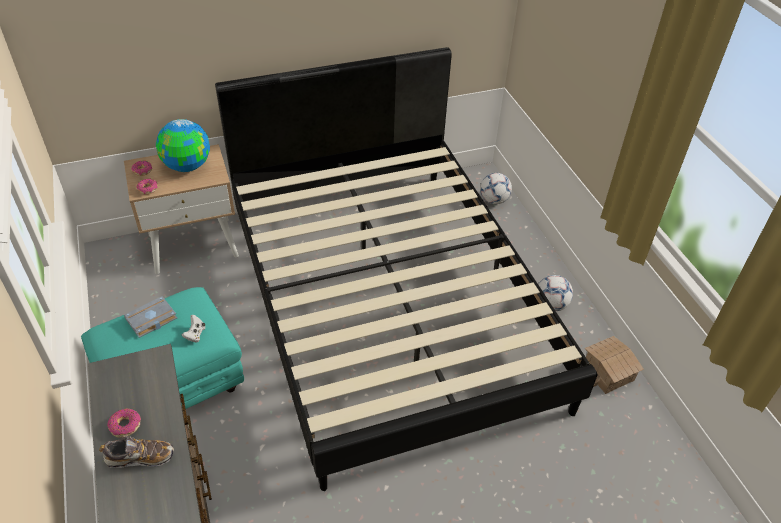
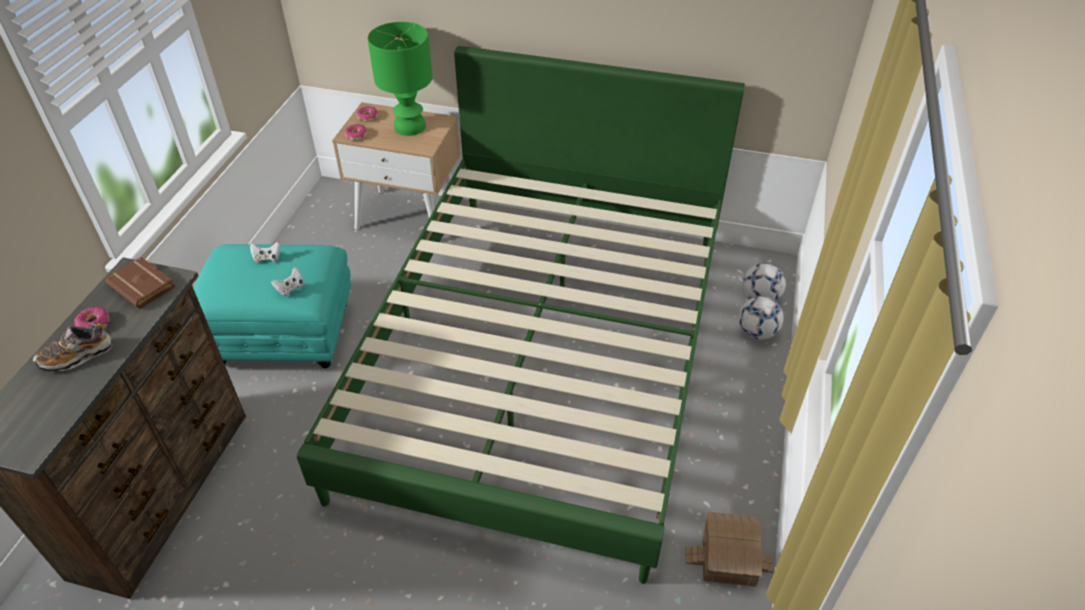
camera: 35 degrees right, 0 degrees up
shoe [99,436,174,468] -> shoe turned 120 degrees clockwise [33,323,112,372]
grey book [124,296,177,338] -> white game controller [250,242,280,263]
globe [156,119,210,172] -> green table lamp [368,22,433,136]
black bed [215,47,597,491] -> green bed [297,46,745,584]
football [538,275,573,311] -> football moved to [739,296,784,340]
none -> brown book [105,257,175,309]

